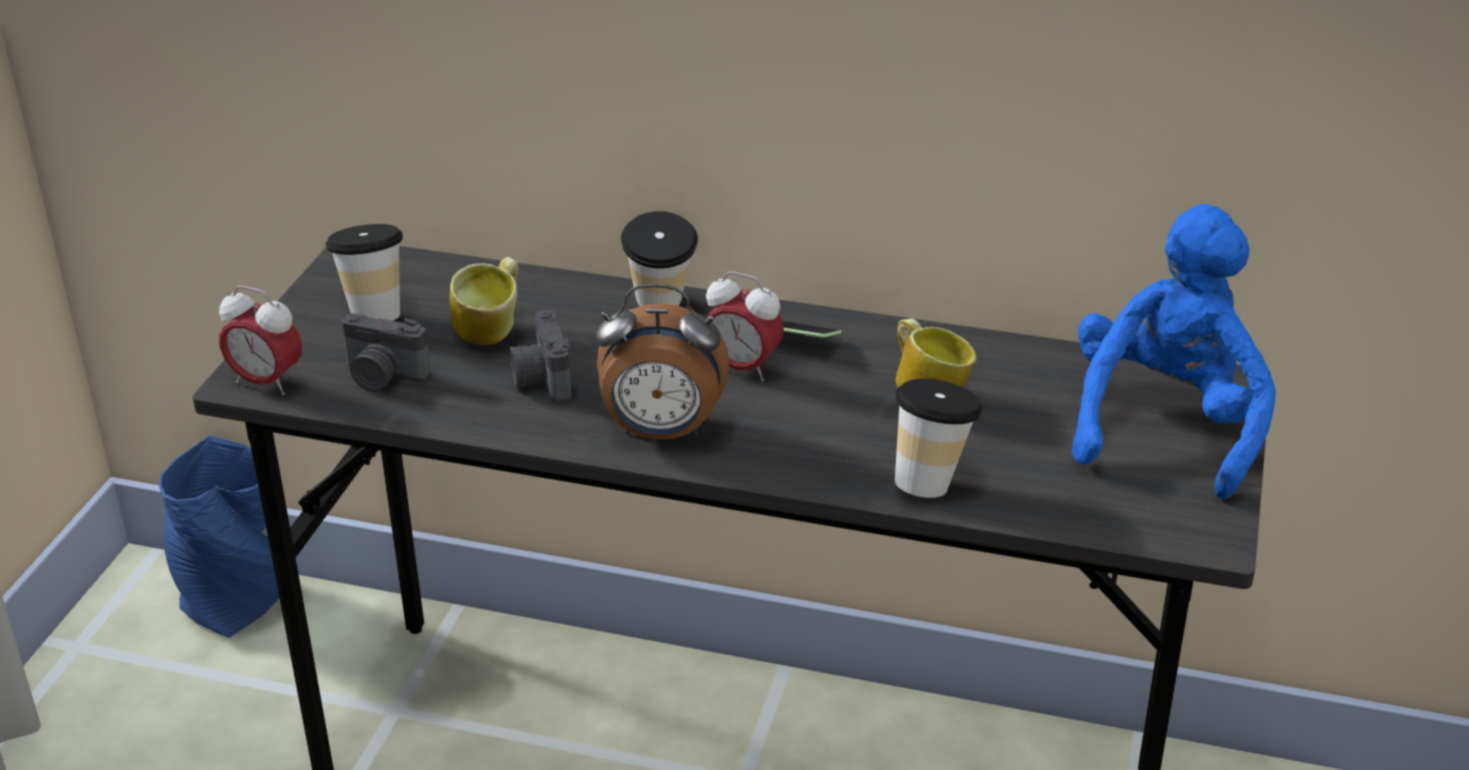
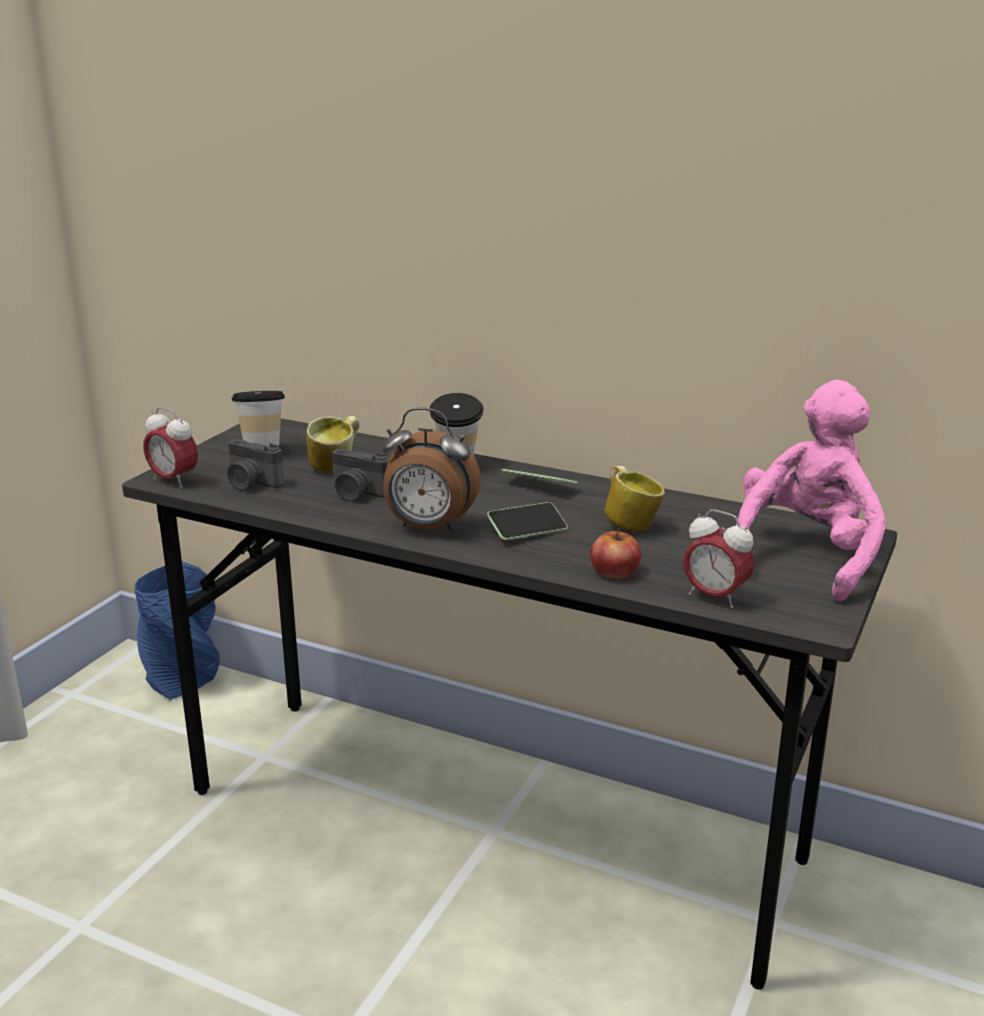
camera: 10 degrees right, 10 degrees down
camera [510,309,571,403] -> camera turned 60 degrees counterclockwise [332,449,389,501]
alarm clock [706,272,784,381] -> alarm clock moved to [683,509,754,608]
cup [895,379,983,498] -> apple [590,530,641,579]
blue plush toy [1072,204,1276,499] -> pink plush toy [736,380,886,602]
none -> phone [487,502,568,540]

